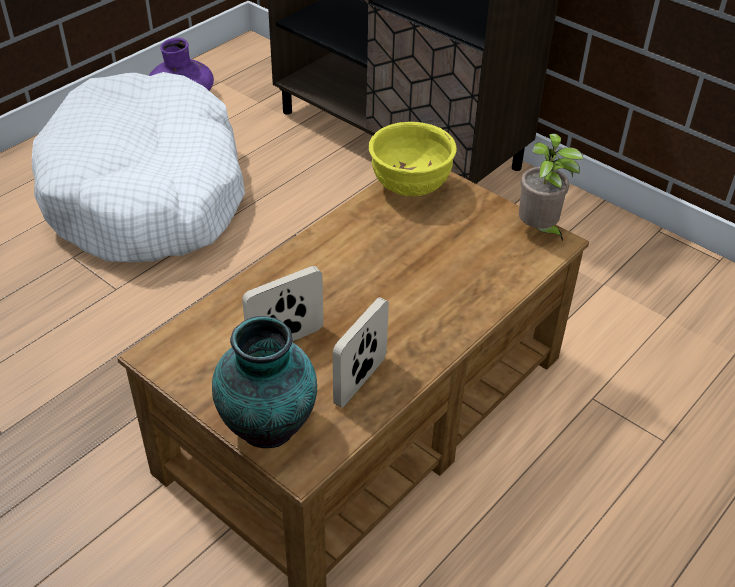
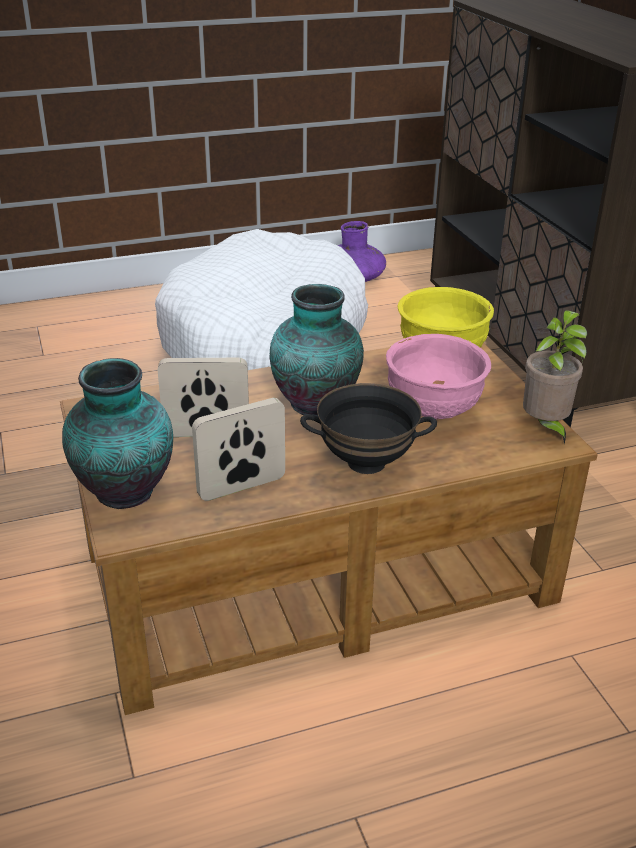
camera: 30 degrees right, 10 degrees down
none -> vase [270,284,364,417]
none -> black bowl [300,383,437,474]
none -> pink bowl [386,334,491,419]

